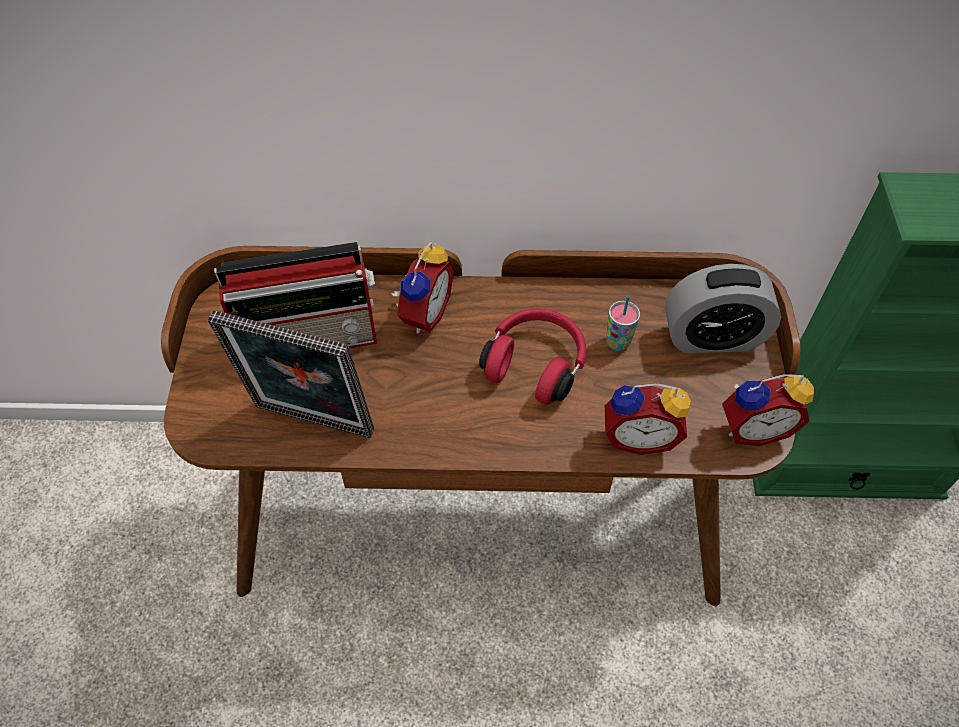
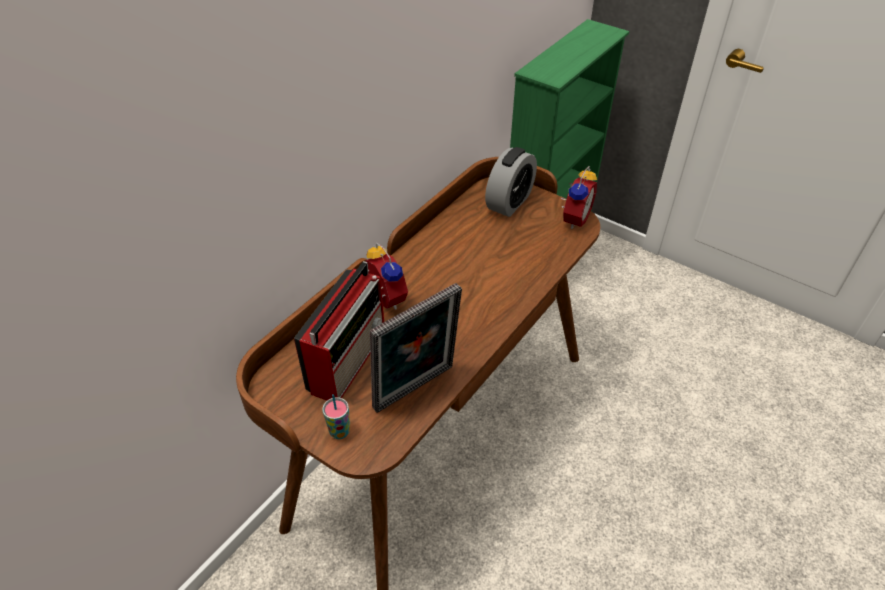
camera: 55 degrees left, 10 degrees down
red headphones [479,309,587,405] -> none
alarm clock [605,383,691,455] -> none
cup [606,296,640,351] -> cup moved to [322,394,350,439]

